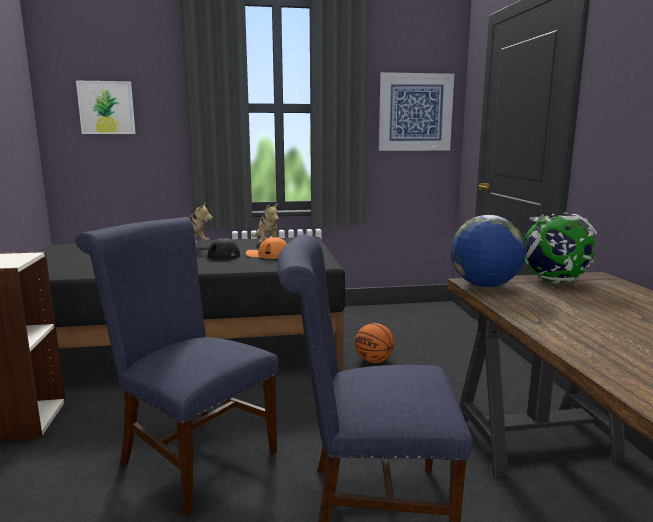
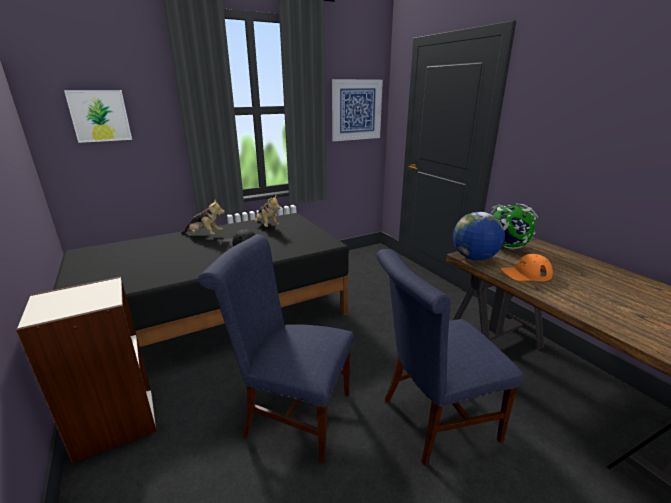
camera: 20 degrees left, 10 degrees up
orange cap [246,237,287,259] -> orange cap moved to [501,254,553,281]
basketball [355,323,394,363] -> none

